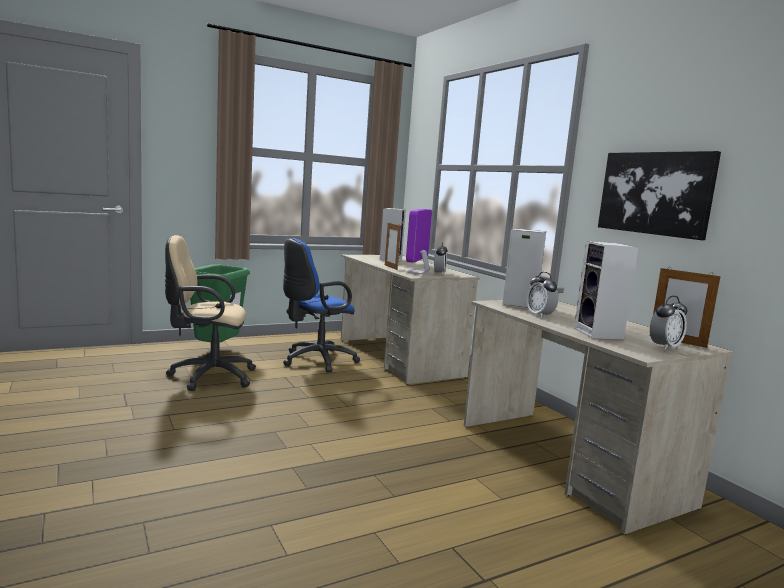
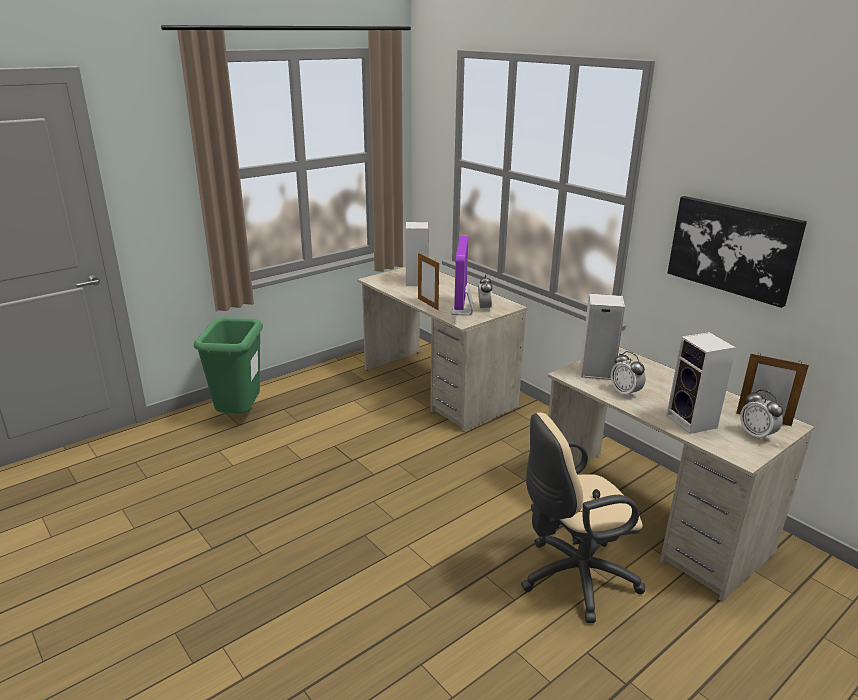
camera: 10 degrees left, 15 degrees up
beige office chair [165,235,256,391] -> beige office chair moved to [521,413,645,623]
blue office chair [283,238,360,373] -> none
alarm clock [650,296,688,350] -> alarm clock turned 105 degrees clockwise [740,390,783,442]

